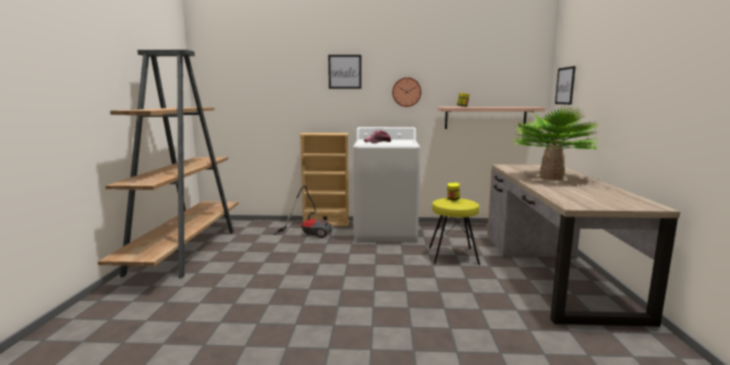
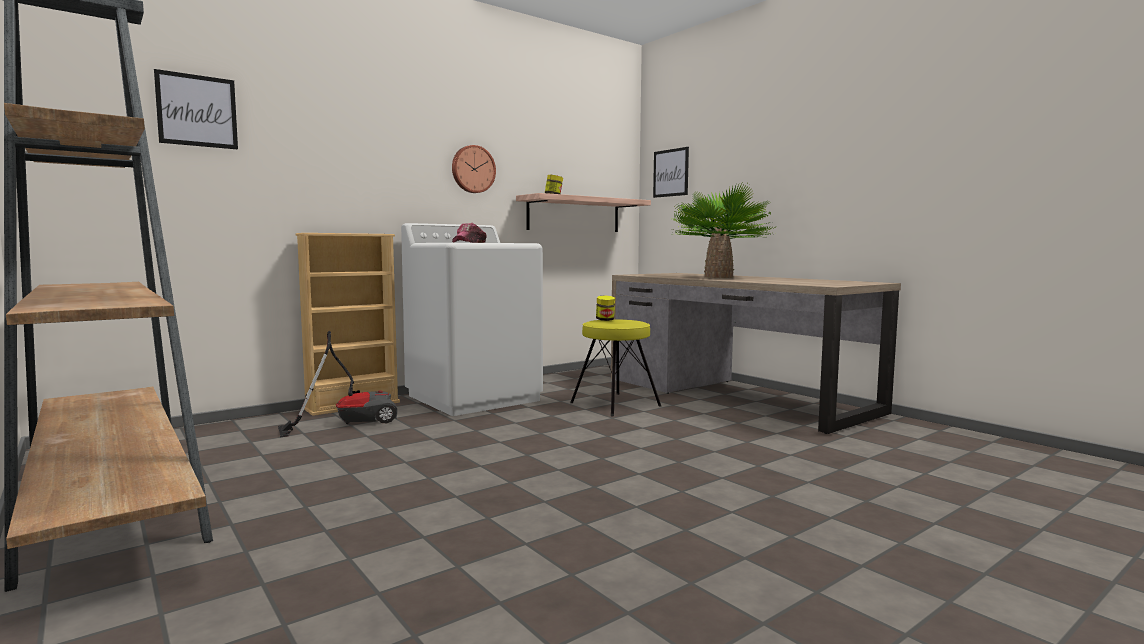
camera: 40 degrees left, 5 degrees down
picture [328,55,361,89] -> picture moved to [154,69,238,149]

